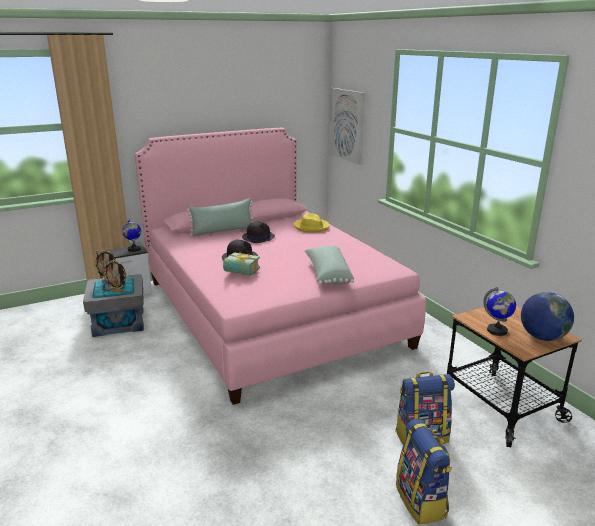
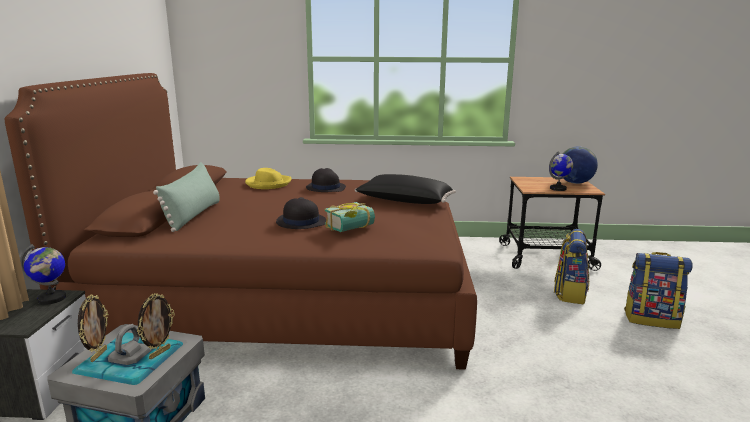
camera: 60 degrees left, 5 degrees down
pink bed [135,128,426,405] -> brown bed [4,73,477,370]
black hat [242,221,275,243] -> black hat moved to [306,168,346,192]
green pillow [305,246,354,284] -> black pillow [355,174,456,204]
picture [330,88,365,165] -> none

